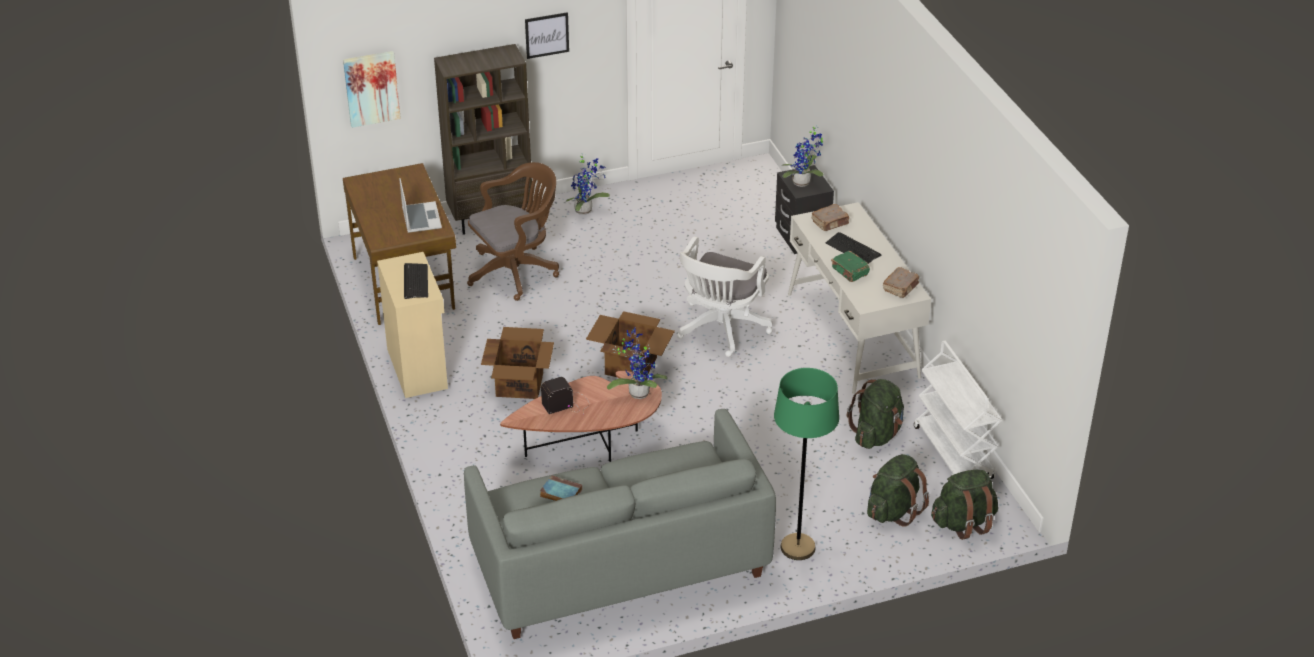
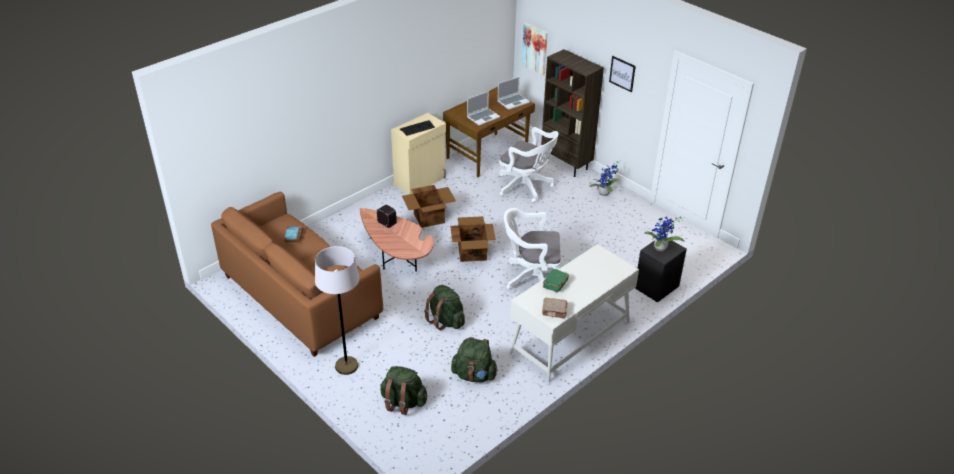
camera: 65 degrees right, 0 degrees up
grey sofa [464,409,776,639] -> brown sofa [211,191,383,357]
brown office chair [467,162,559,301] -> white office chair [499,127,558,203]
potted plant [607,327,668,399] -> none
green floor lamp [774,368,839,560] -> grey floor lamp [315,246,359,375]
brown book [812,204,849,231] -> none
keyboard [826,232,881,264] -> none
white cart [914,340,1002,479] -> none
green backpack [931,469,998,540] -> green backpack moved to [424,285,465,330]
none -> laptop [497,76,530,110]

